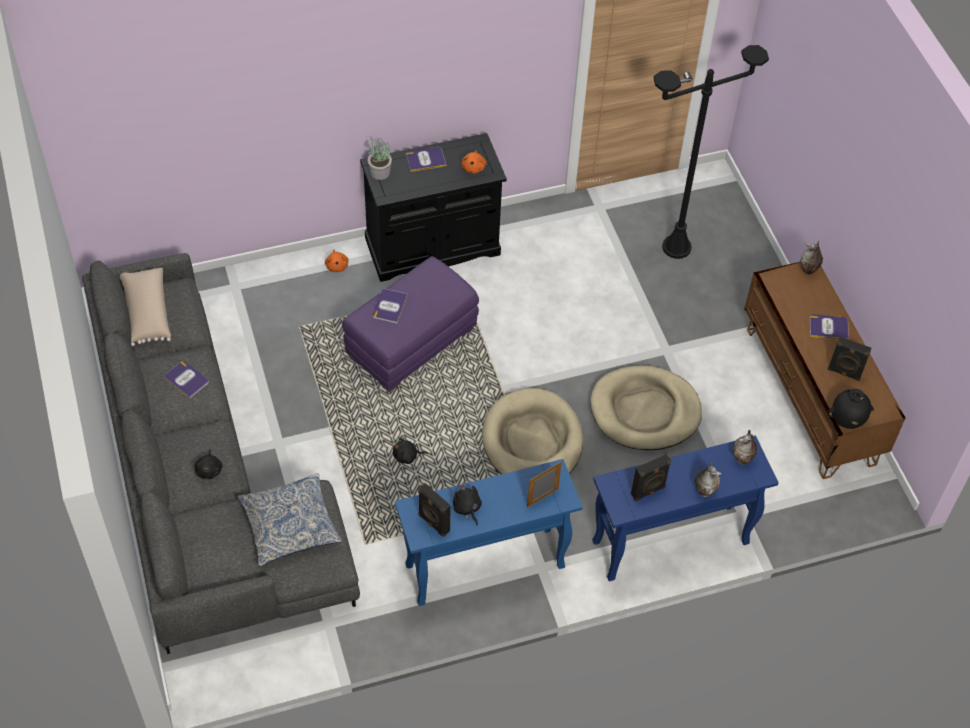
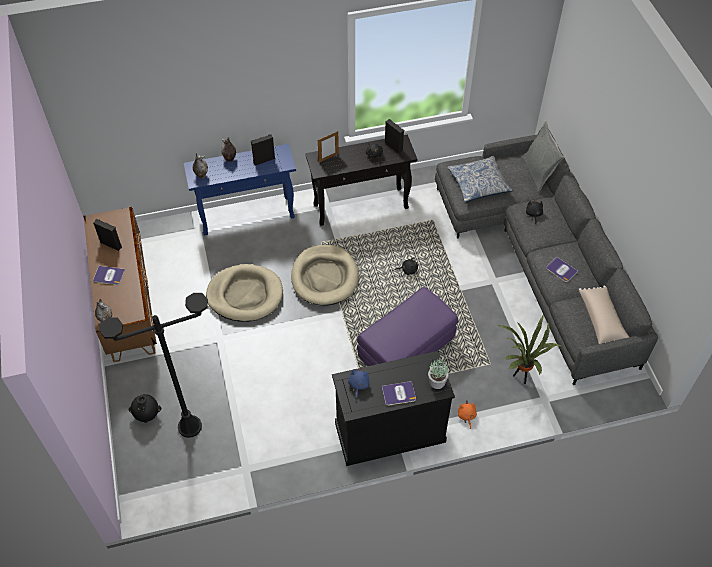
camera: 175 degrees left, 0 degrees up
book [372,289,408,323] -> none
blue console table [395,459,582,606] -> black console table [305,135,417,226]
orange plush toy [462,151,486,174] -> blue plush toy [348,368,369,398]
black vase [828,389,874,429] -> black vase moved to [129,394,161,423]
none -> potted plant [497,316,562,384]
none -> grey pillow [522,122,564,193]

